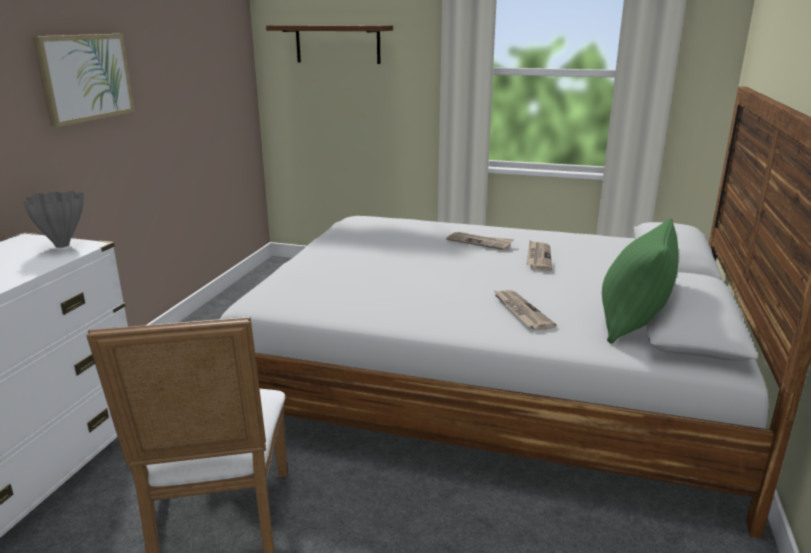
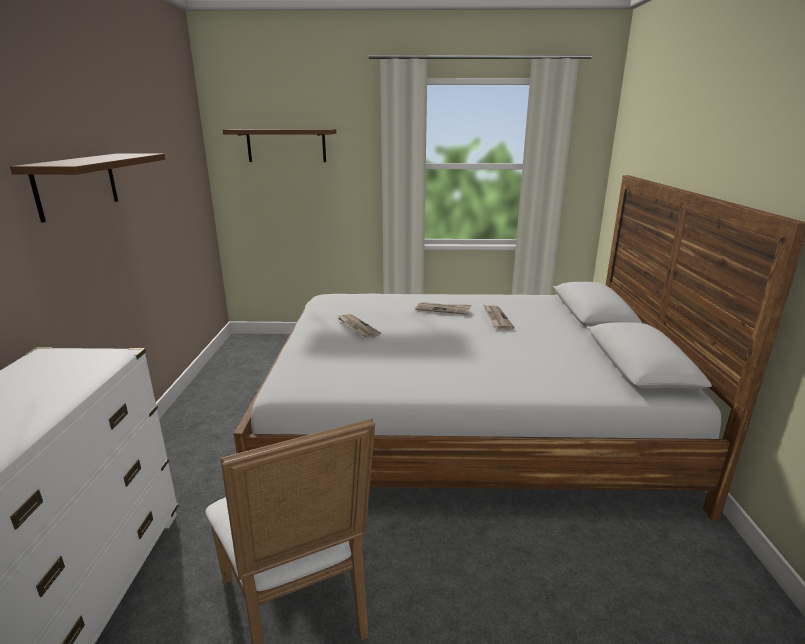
camera: 15 degrees left, 0 degrees up
grey vase [23,191,84,248] -> none
picture [32,34,135,127] -> brown shelf [10,153,165,223]
newspaper [493,290,557,330] -> newspaper moved to [337,314,381,338]
green pillow [602,218,679,344] -> none

